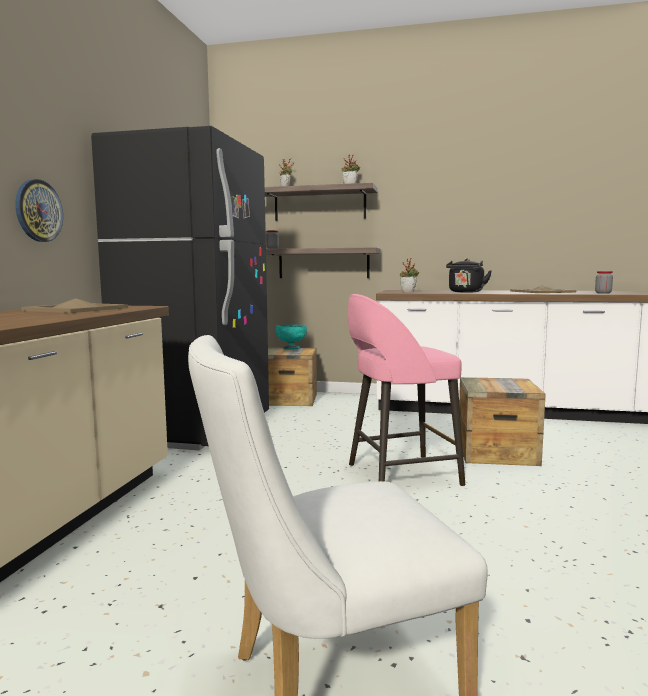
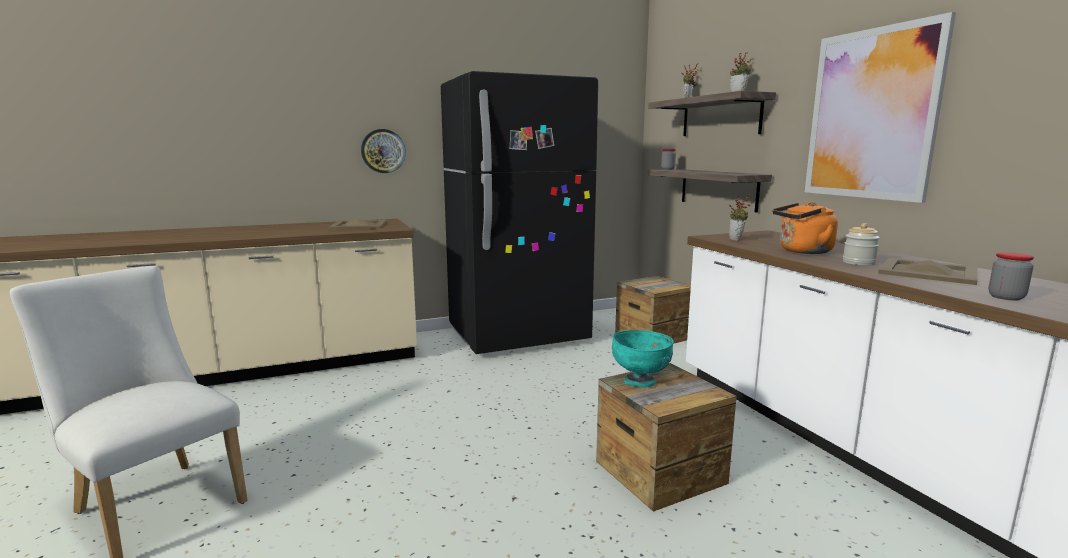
camera: 55 degrees right, 5 degrees up
turquoise bowl [276,325,307,350] -> turquoise bowl moved to [612,330,674,387]
pink stool [348,294,465,486] -> none
black kettle [446,258,492,292] -> orange kettle [773,202,838,254]
none -> picture [805,12,956,203]
none -> jar [843,223,880,265]

